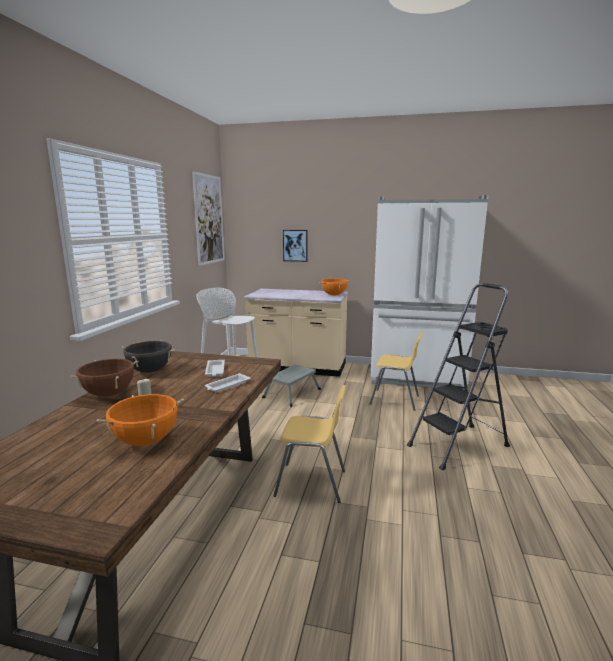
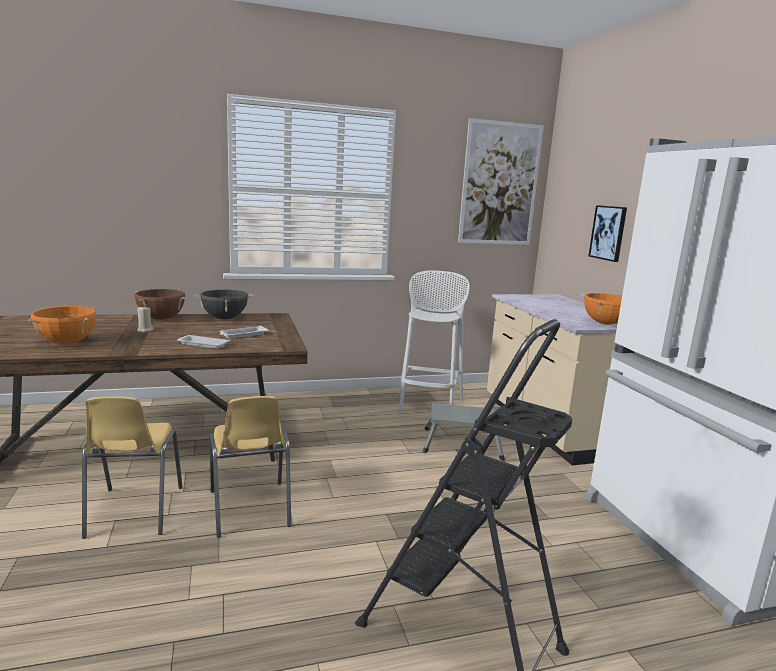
camera: 60 degrees right, 0 degrees up
yellow chair [369,332,422,411] -> yellow chair moved to [82,396,183,539]

